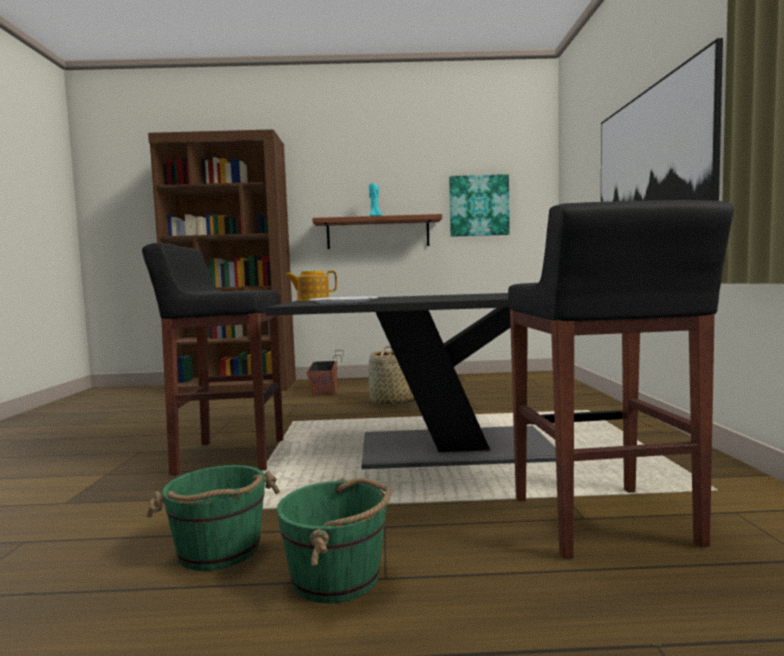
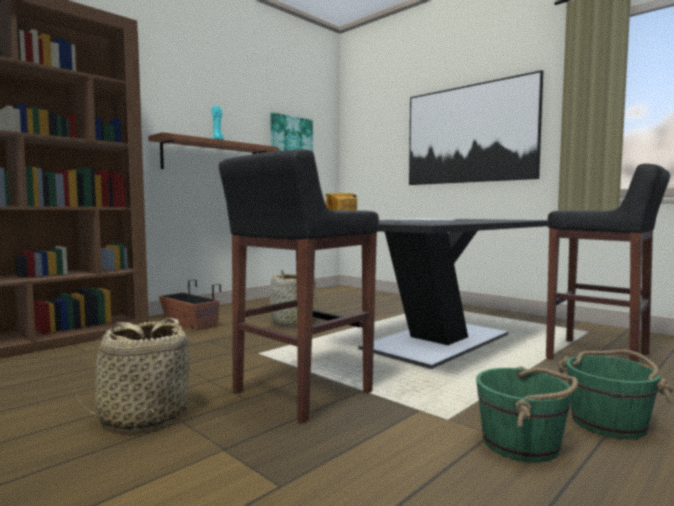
camera: 45 degrees left, 0 degrees up
none -> basket [74,318,200,431]

